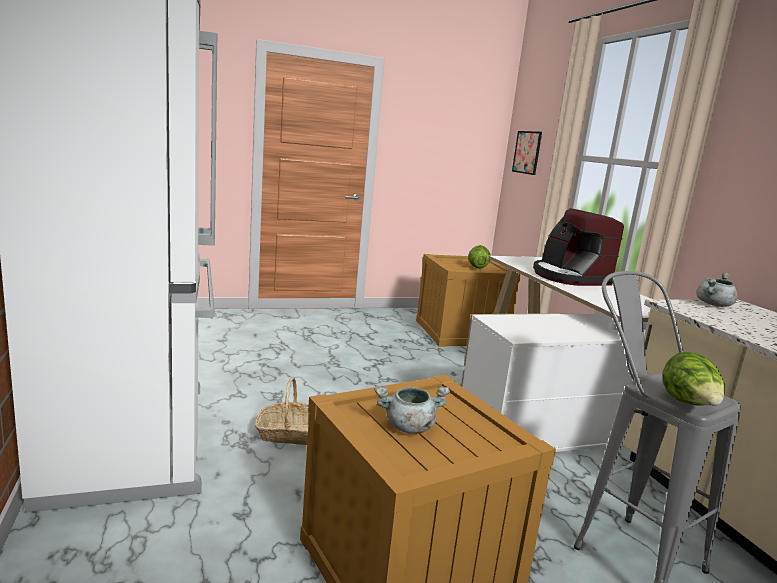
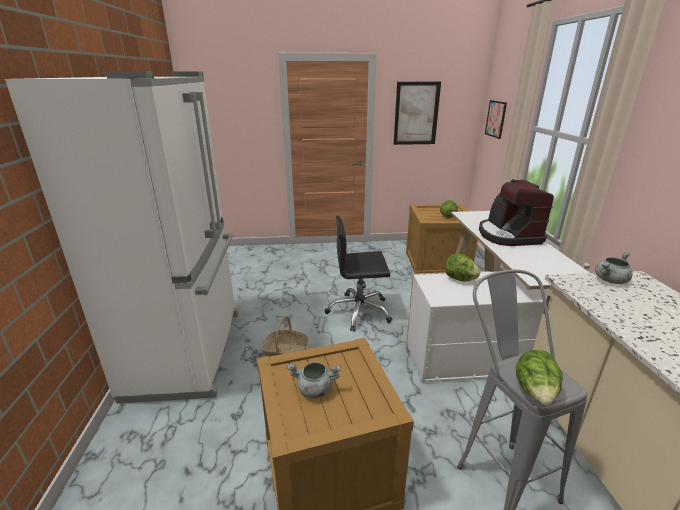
camera: 15 degrees right, 10 degrees up
none -> black office chair [325,216,392,332]
none -> picture [394,82,441,145]
none -> lettuce [445,254,480,281]

